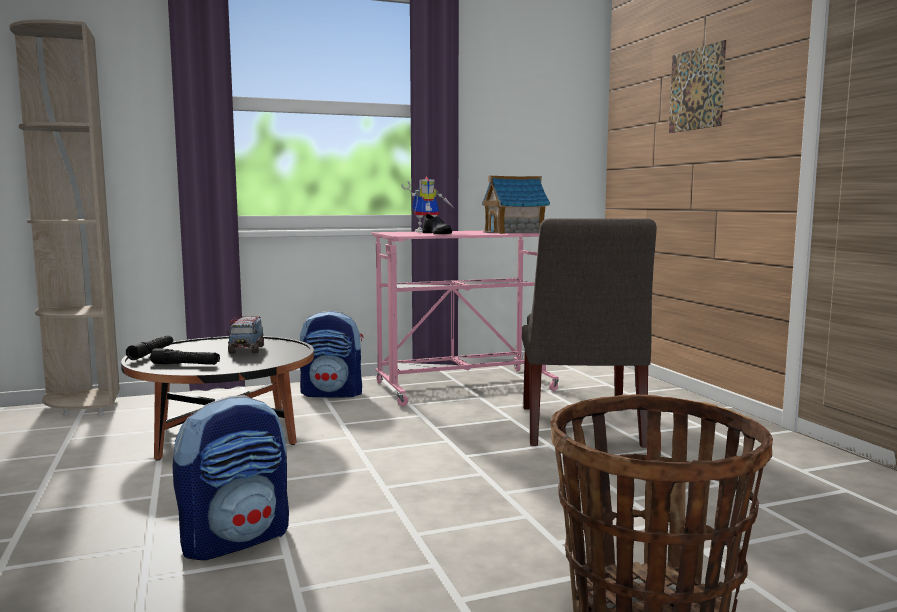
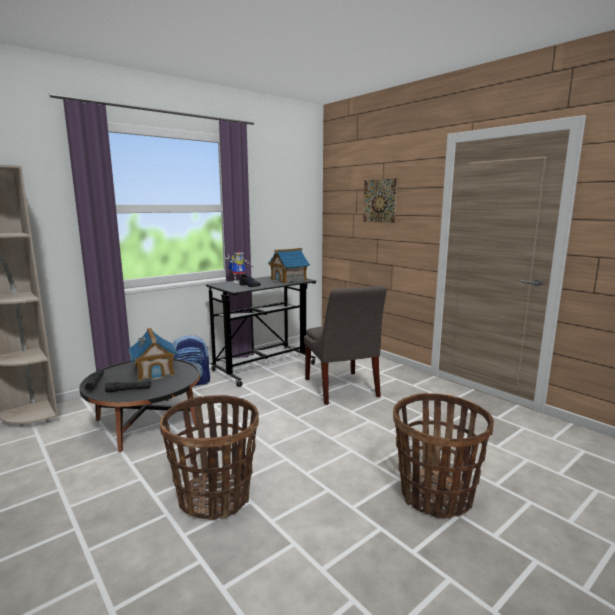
camera: 20 degrees left, 5 degrees up
backpack [172,395,289,560] -> basket [160,395,259,520]
toy truck [227,316,264,354] -> toy house [128,328,178,381]
pink desk [372,231,559,406] -> black desk [206,276,316,387]

